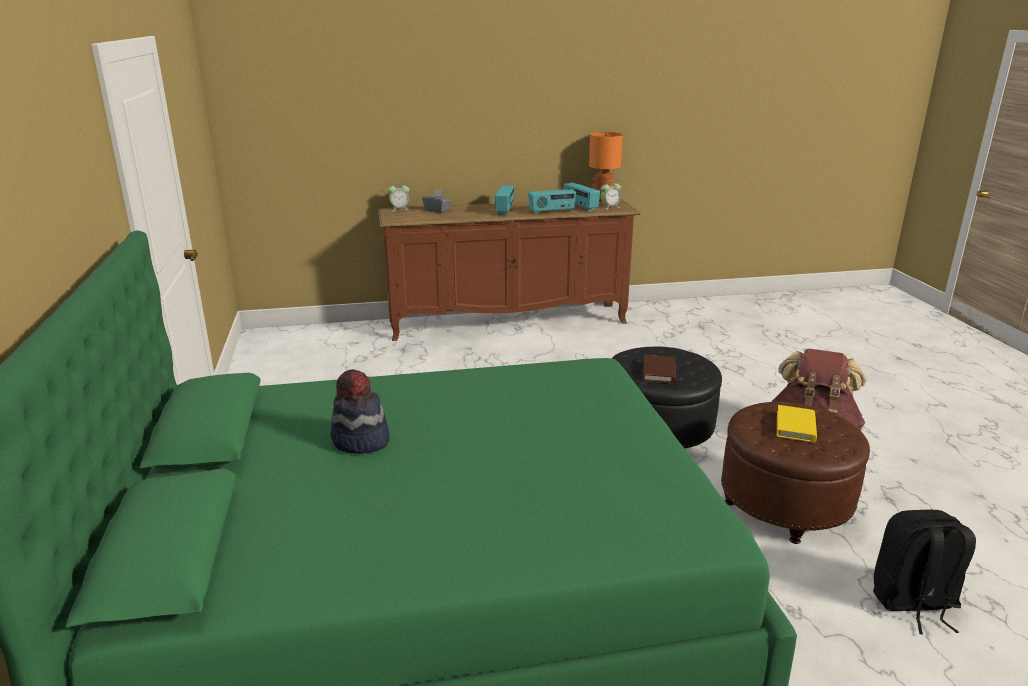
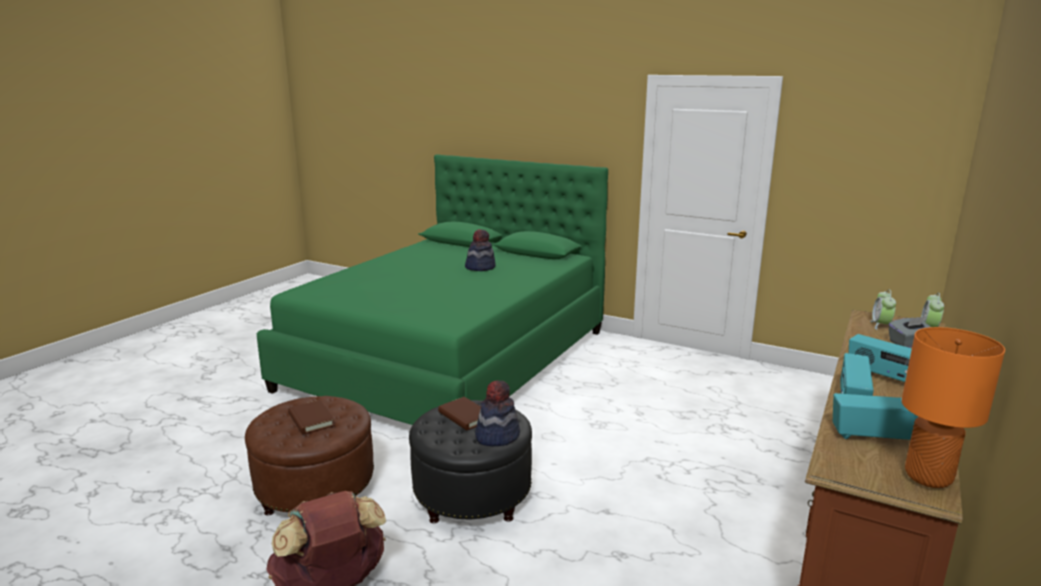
camera: 130 degrees right, 5 degrees down
alarm clock [601,180,621,209] -> alarm clock moved to [870,289,896,330]
yellow book [777,405,817,443] -> brown book [288,400,335,435]
black backpack [873,510,976,635] -> none
none -> hat [475,380,520,446]

